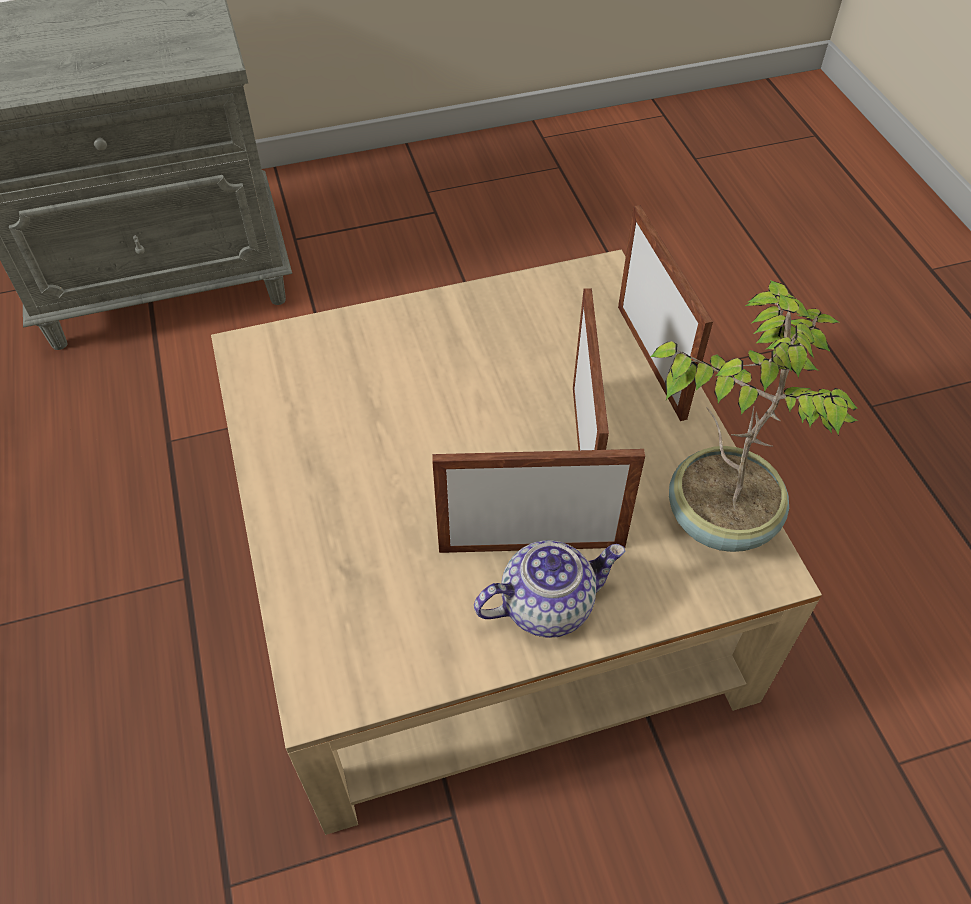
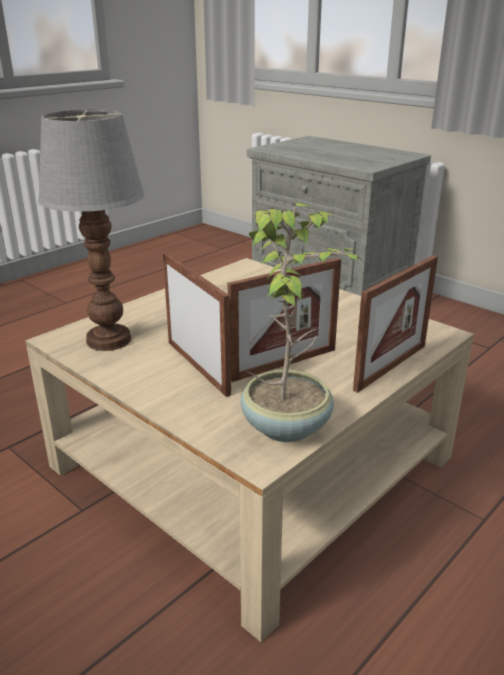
camera: 60 degrees right, 25 degrees down
teapot [474,540,625,638] -> none
none -> table lamp [38,109,145,351]

